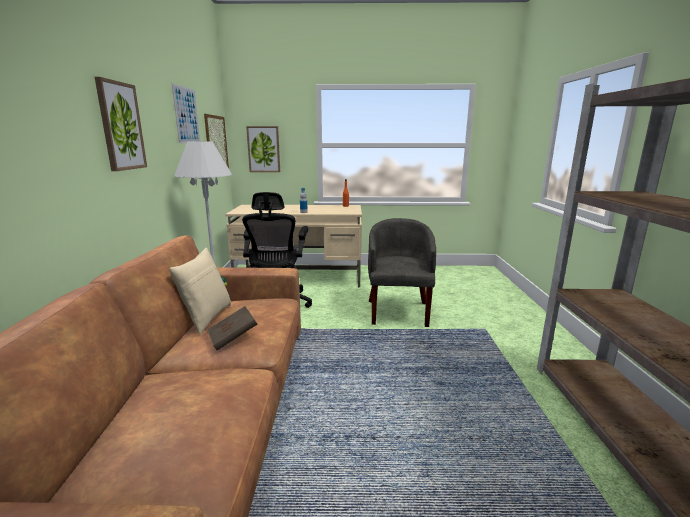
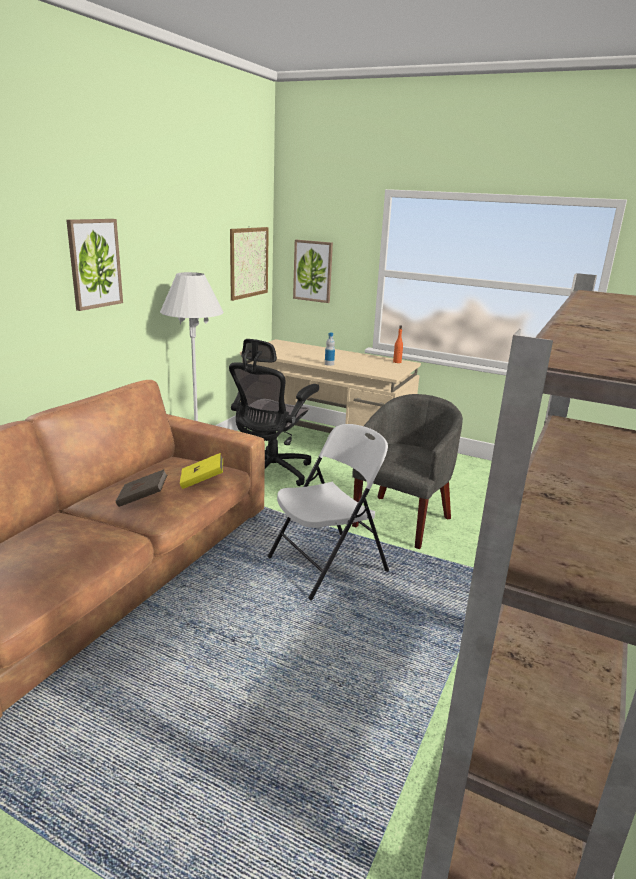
camera: 25 degrees right, 5 degrees up
beige pillow [169,248,231,335] -> none
picture [172,83,200,143] -> none
none -> yellow book [180,453,223,489]
none -> white chair [268,424,389,600]

